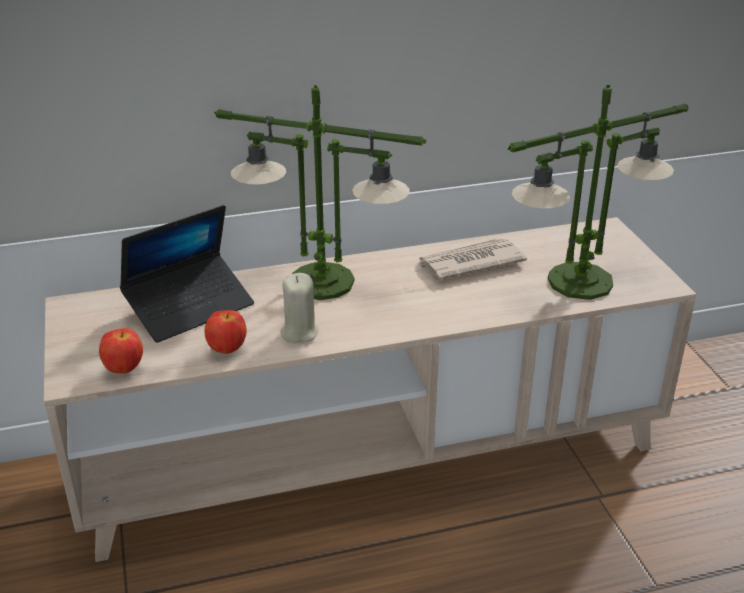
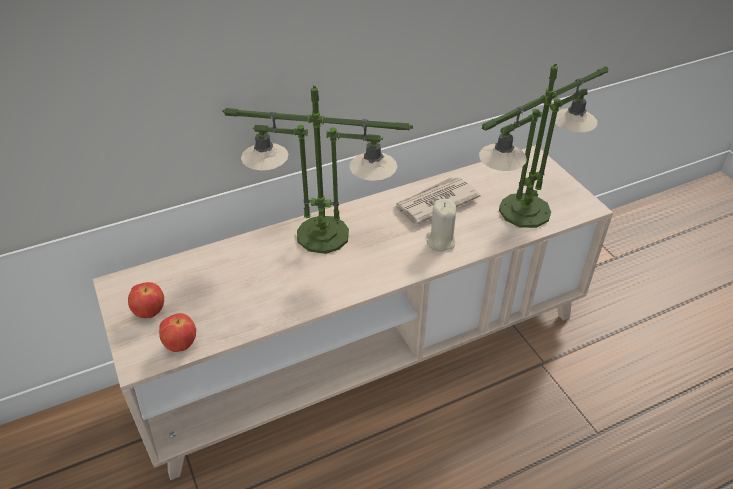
camera: 10 degrees left, 10 degrees up
laptop [120,205,254,343] -> none
apple [205,310,247,354] -> apple moved to [128,282,164,318]
beige candle [281,273,319,343] -> beige candle moved to [427,199,457,252]

